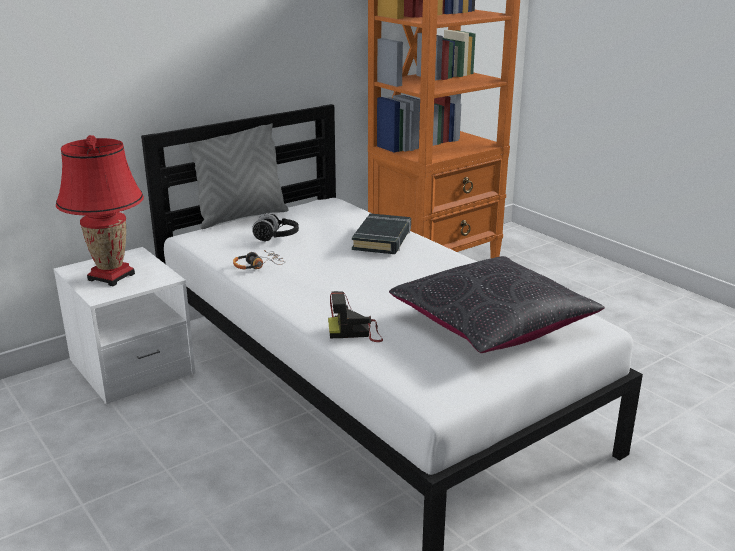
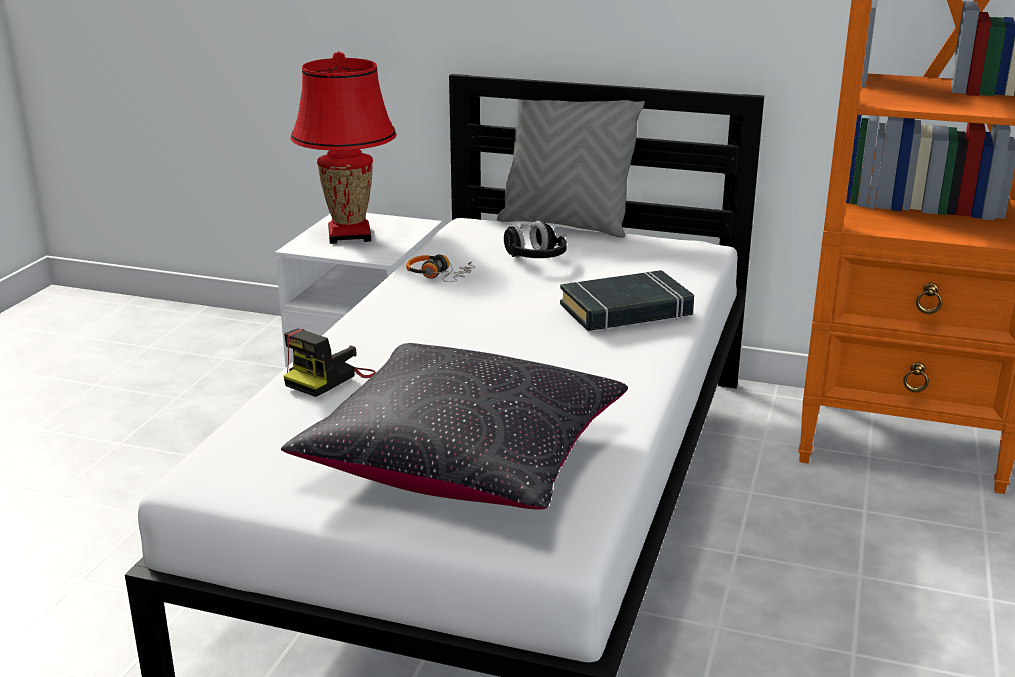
camera: 55 degrees right, 0 degrees up
camera [328,291,383,342] -> camera turned 105 degrees counterclockwise [284,329,376,397]

